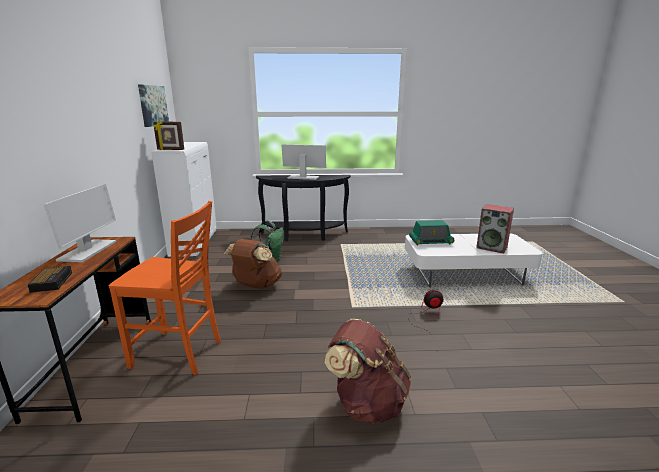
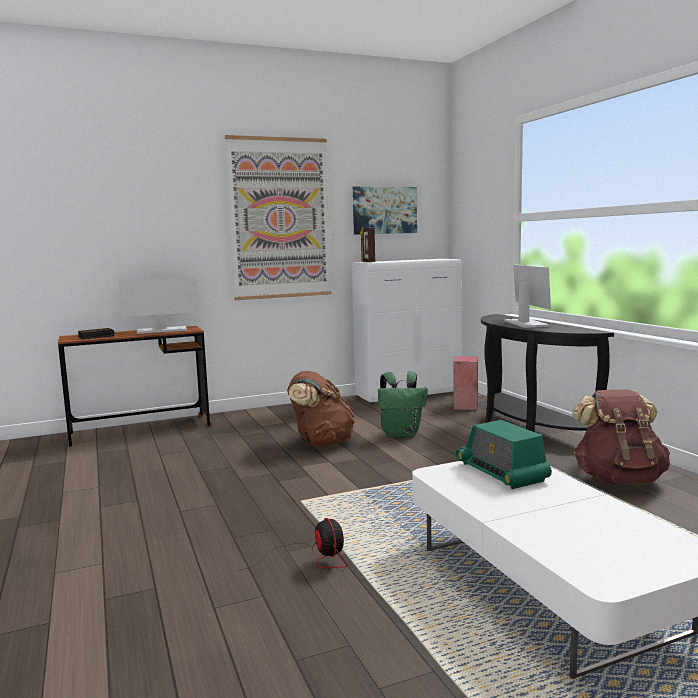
camera: 70 degrees right, 10 degrees down
orange chair [109,201,221,375] -> none
brown backpack [325,319,411,425] -> brown backpack moved to [572,390,670,484]
speaker [476,204,514,253] -> speaker moved to [453,356,478,410]
none -> picture [225,135,332,300]

